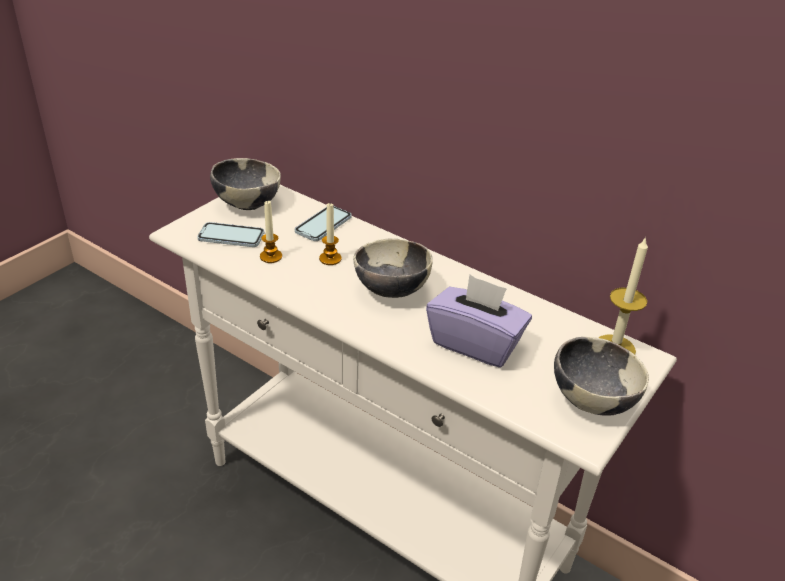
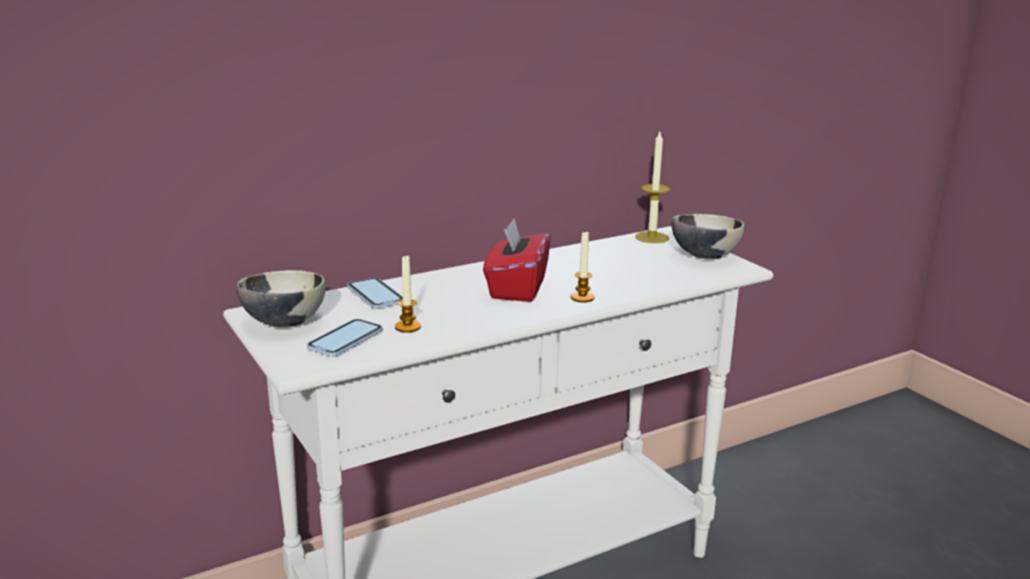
camera: 65 degrees left, 15 degrees down
candle [319,203,341,265] -> candle moved to [571,230,595,303]
bowl [353,238,433,298] -> red tissue box [483,219,551,302]
purple tissue box [426,275,532,368] -> none

